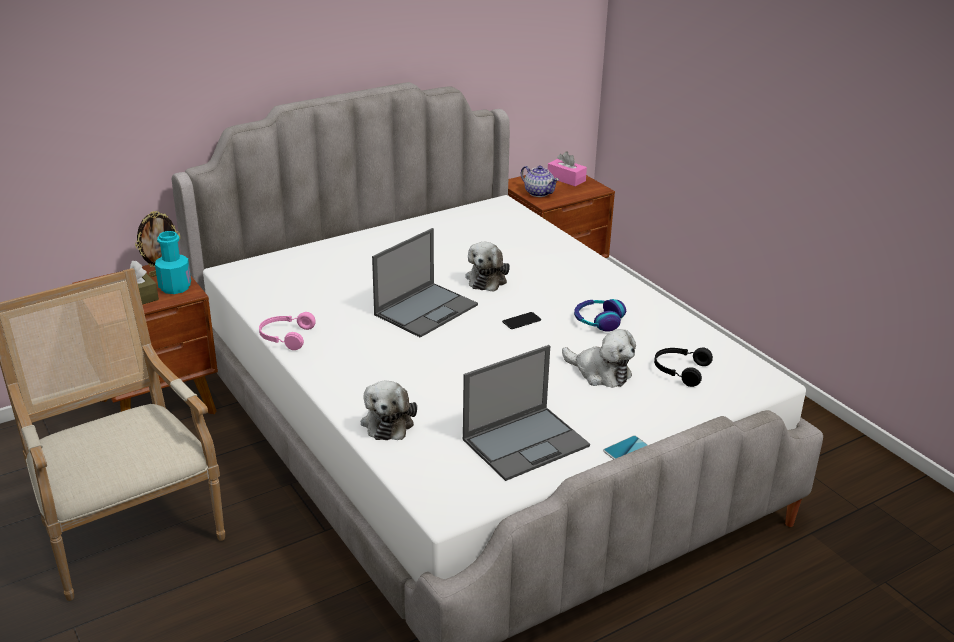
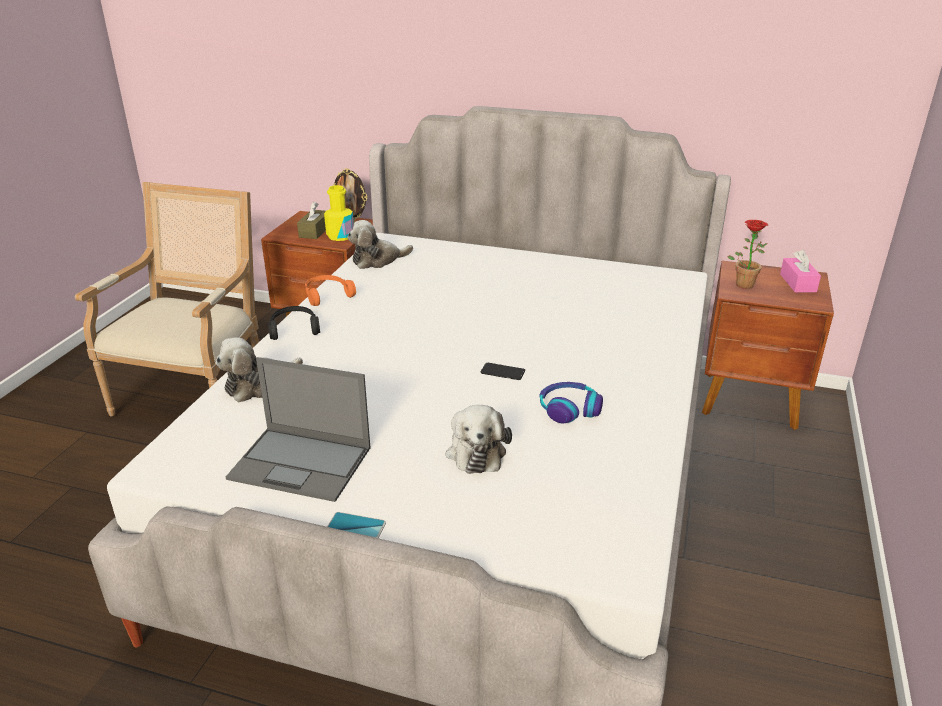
camera: 50 degrees right, 0 degrees up
turquoise bottle [155,231,191,294] -> yellow bottle [324,185,354,241]
pink headphones [259,312,316,350] -> orange headphones [305,275,356,306]
laptop [372,228,478,338] -> none
plush toy [465,242,510,292] -> plush toy moved to [347,220,413,269]
teapot [521,166,559,197] -> potted plant [728,220,768,289]
black headphones [654,347,713,387] -> black headphones moved to [268,306,320,340]

